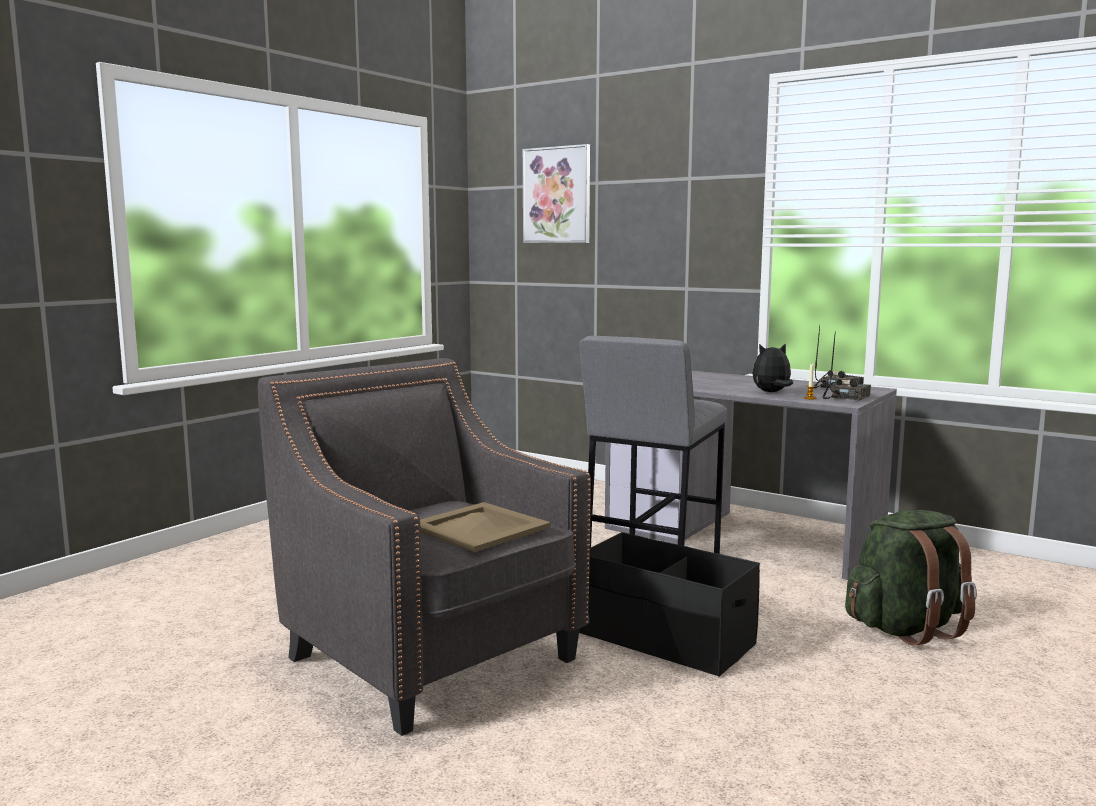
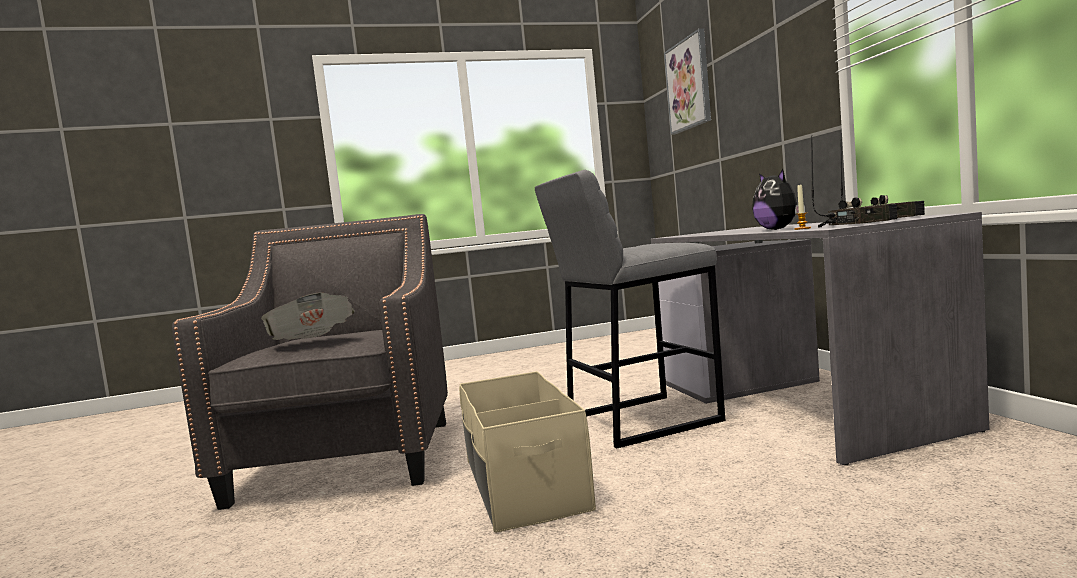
camera: 40 degrees right, 5 degrees down
beige tray [420,502,551,552] -> newspaper [261,292,354,340]
black storage box [579,532,760,677] -> beige storage box [459,371,596,533]
plush toy [752,343,793,392] -> plush toy turned 135 degrees counterclockwise [752,169,805,230]
green backpack [845,510,977,646] -> none

